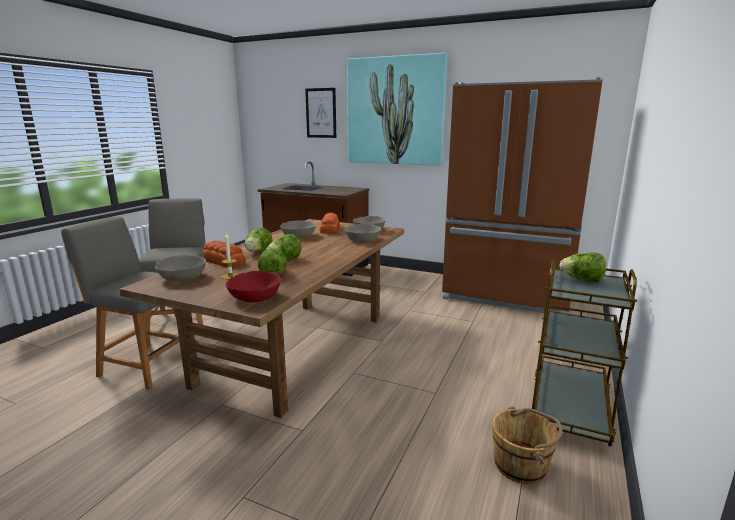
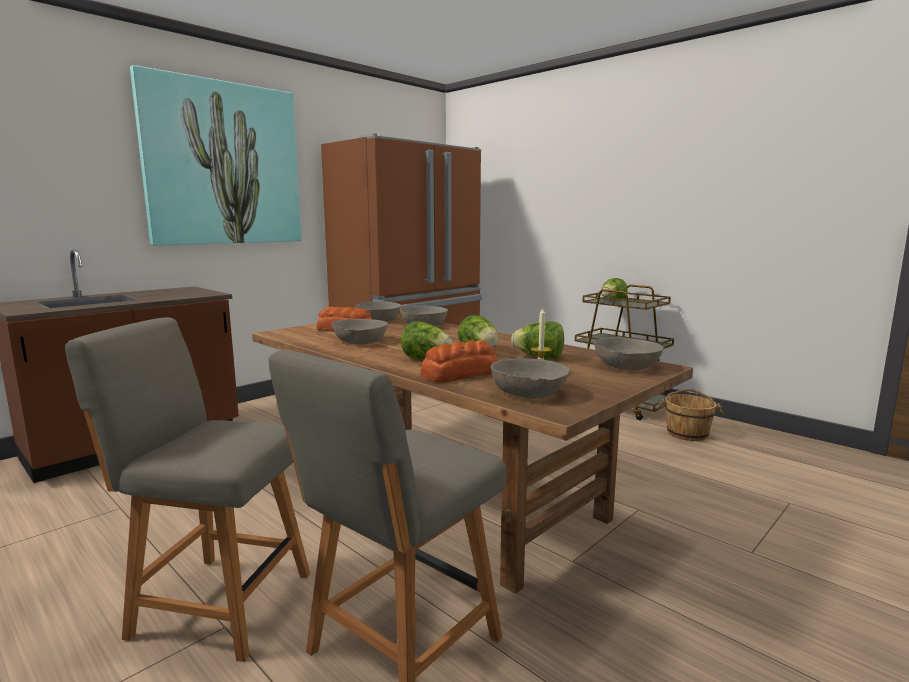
camera: 70 degrees left, 5 degrees down
red bowl [225,271,281,302] -> grey bowl [594,337,664,370]
picture [305,88,336,138] -> none

